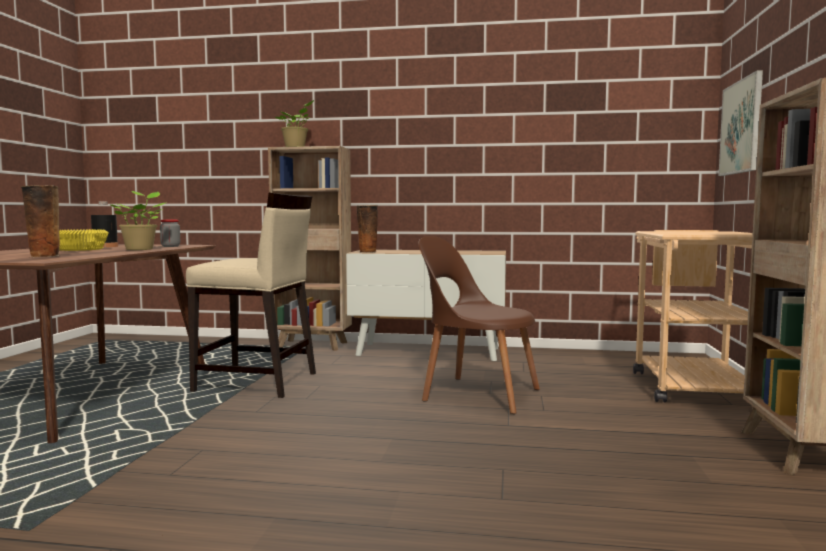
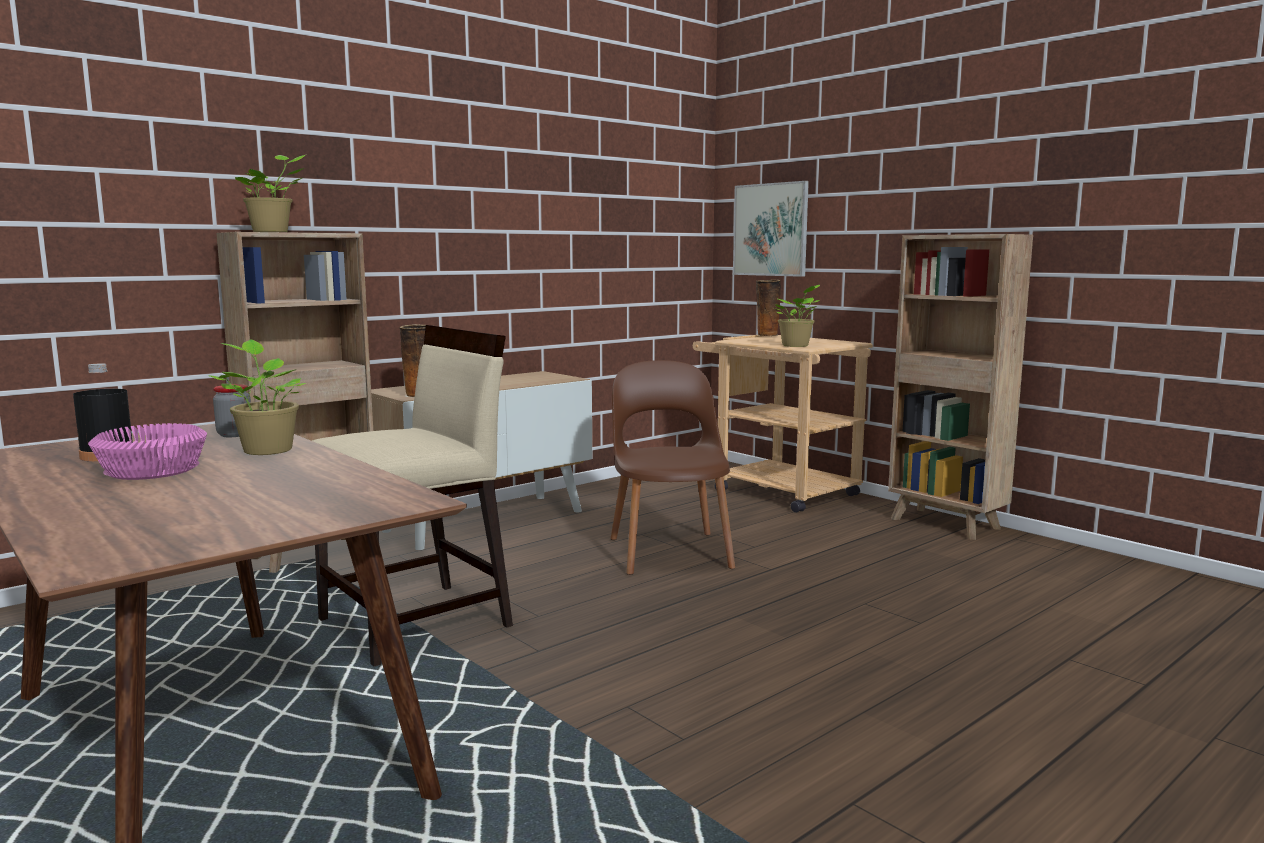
camera: 50 degrees left, 5 degrees up
vase [21,185,60,258] -> vase moved to [756,280,781,336]
yellow bowl [59,229,109,251] -> pink bowl [88,423,207,480]
brown chair [418,236,540,414] -> brown chair turned 105 degrees clockwise [610,360,735,575]
none -> potted plant [774,285,820,347]

